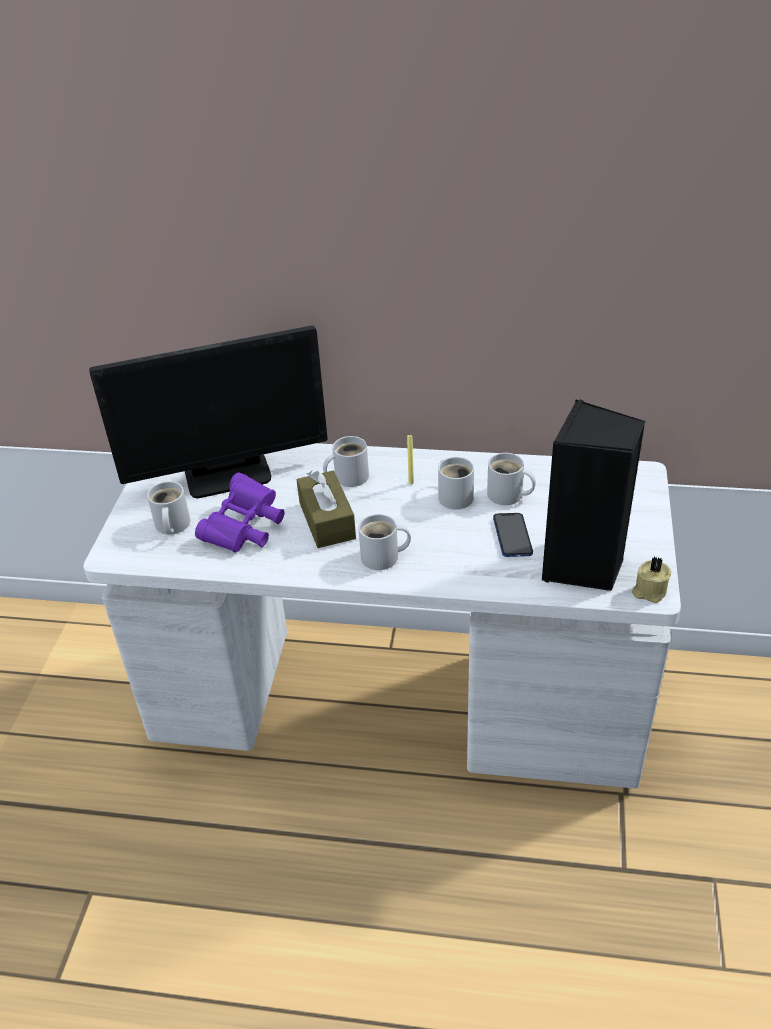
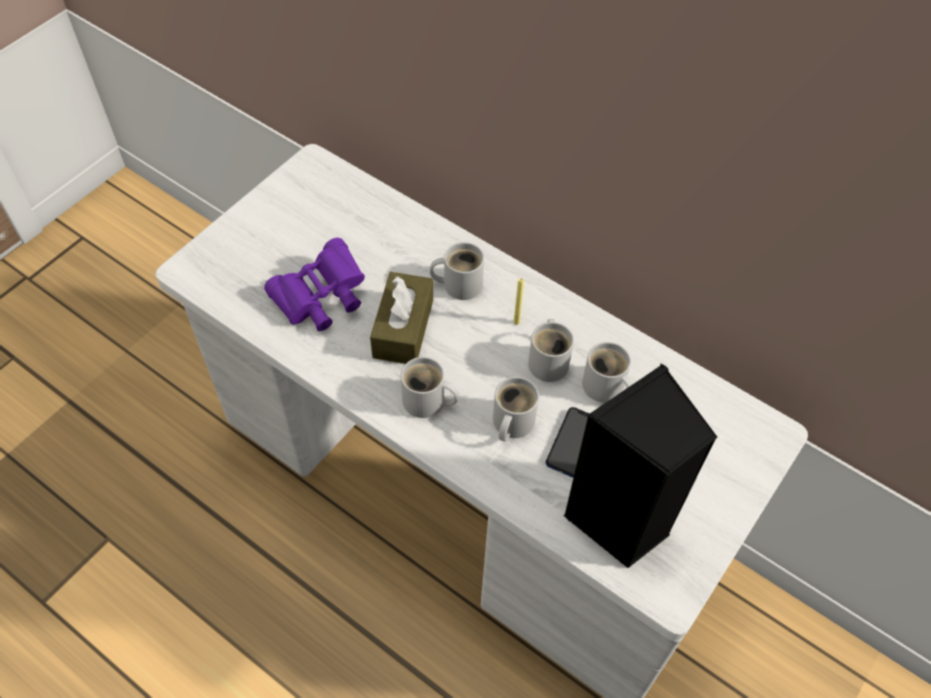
camera: 25 degrees right, 15 degrees up
monitor [89,325,328,499] -> none
white mug [147,481,190,535] -> white mug moved to [493,377,539,442]
beige candle [632,556,671,603] -> none

